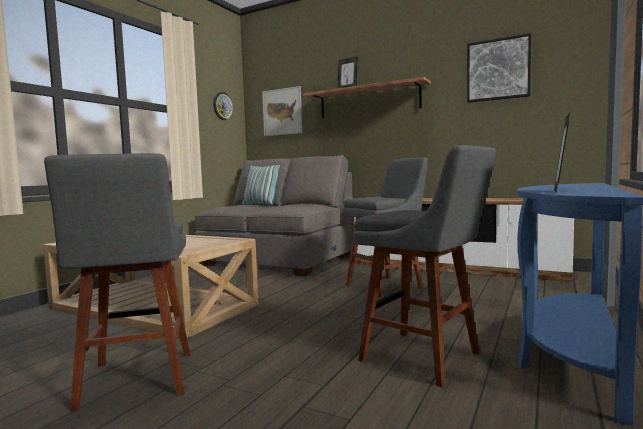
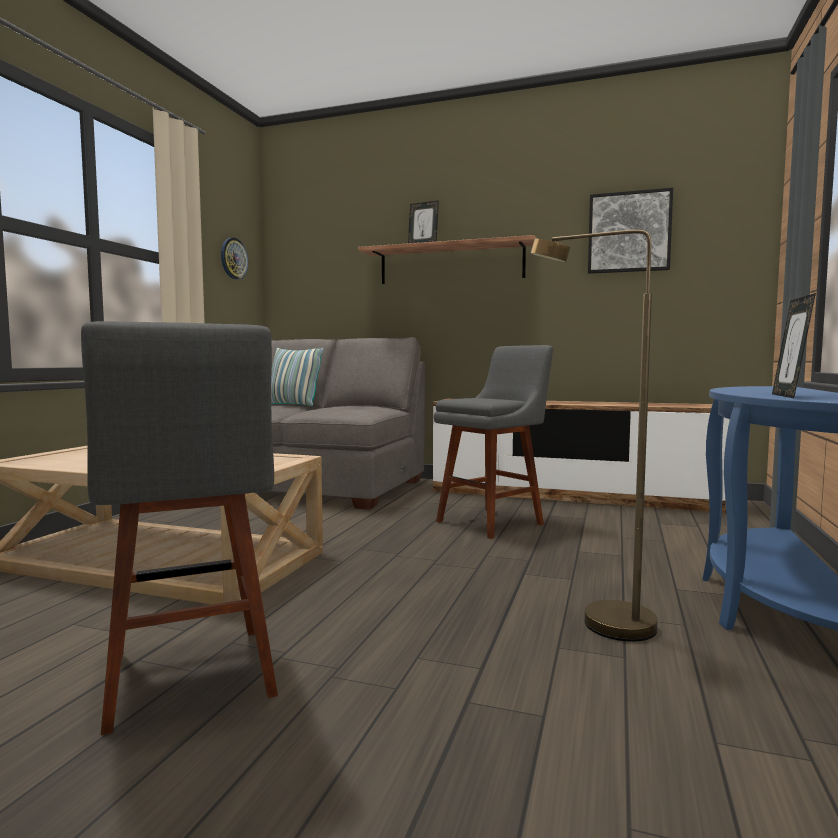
camera: 10 degrees left, 0 degrees up
picture [262,86,302,136] -> none
grey stool [353,145,496,387] -> brown floor lamp [531,230,658,642]

